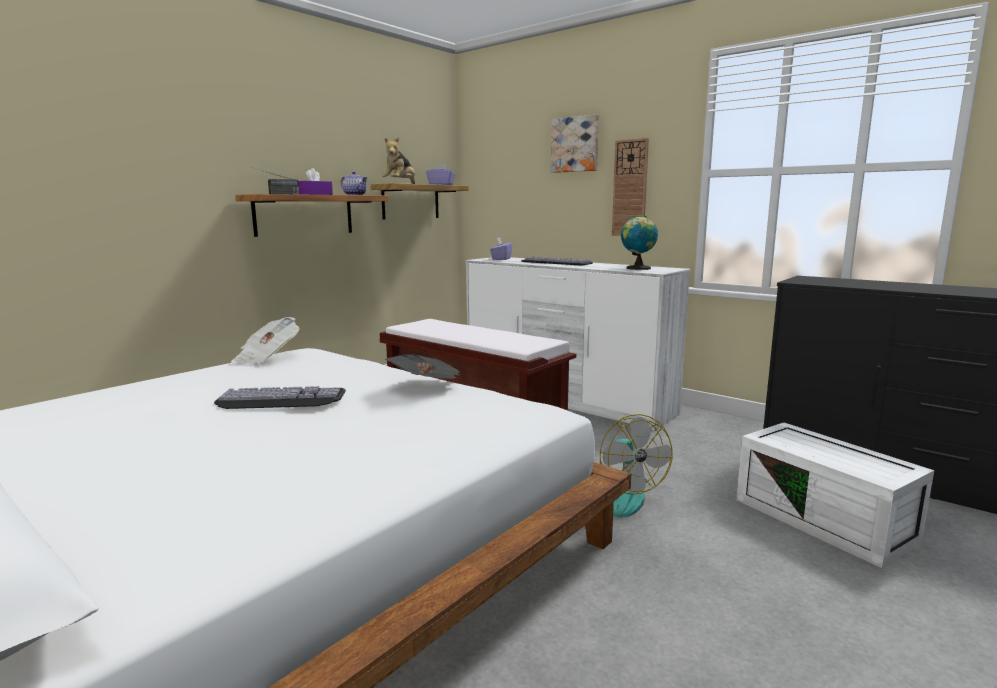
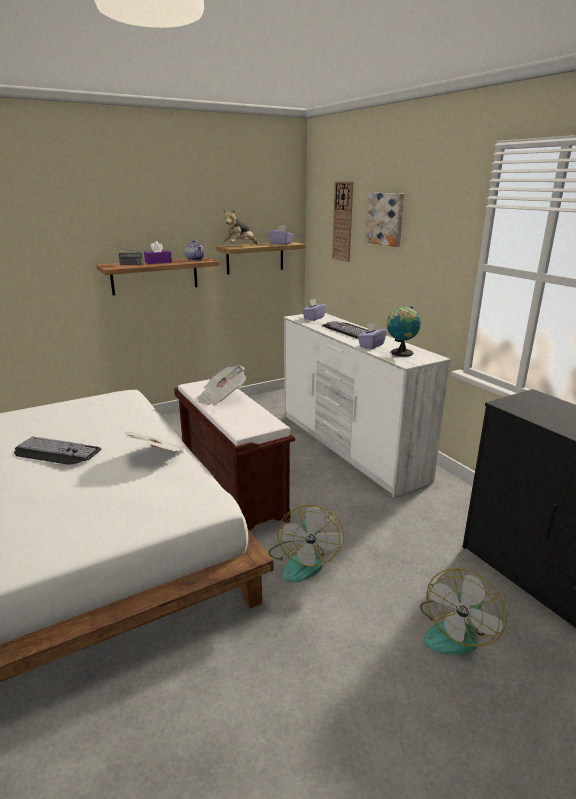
camera: 20 degrees right, 10 degrees up
newspaper [231,317,299,365] -> newspaper moved to [195,366,246,406]
wall clock [612,138,649,236] -> wall clock moved to [332,182,353,262]
white storage box [736,423,934,568] -> fan [420,568,507,654]
none -> purple tissue box [358,322,387,349]

